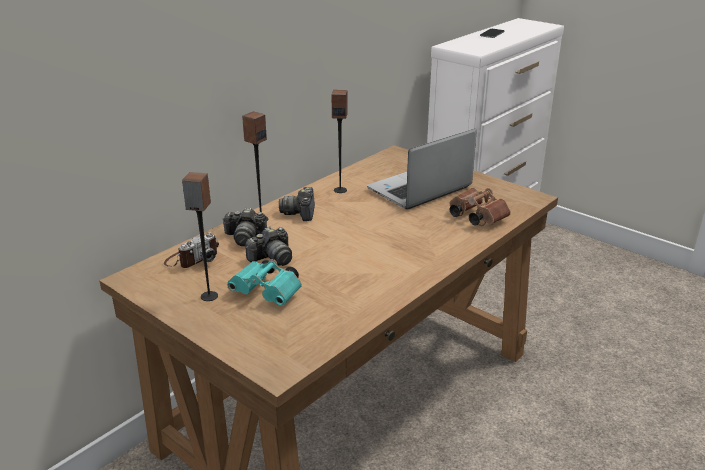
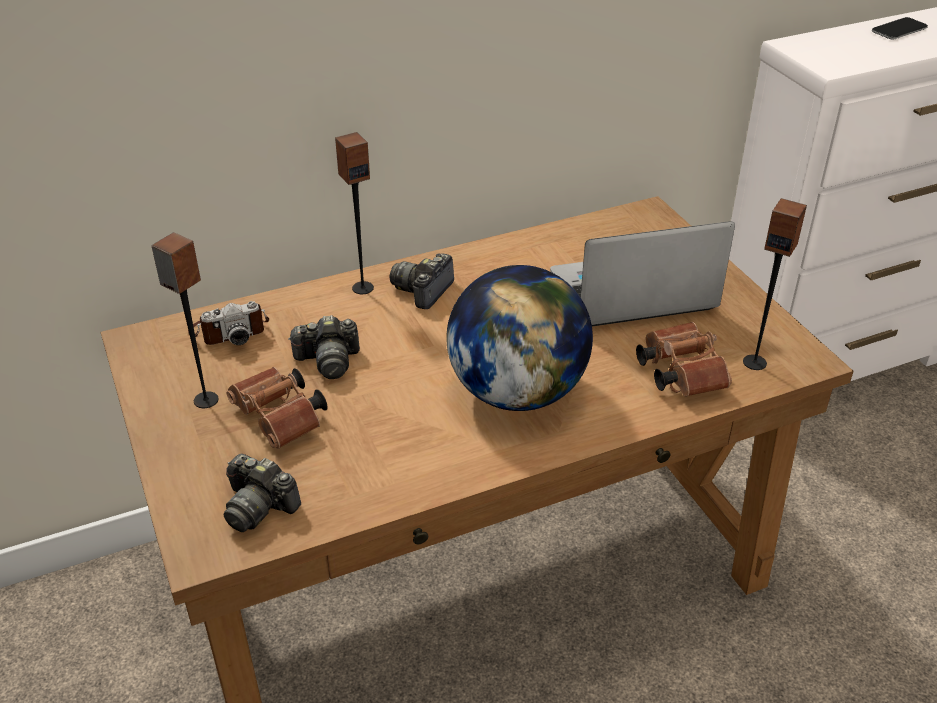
camera: 25 degrees right, 10 degrees up
camera [222,208,267,246] -> camera moved to [223,454,301,532]
turquoise binoculars [227,259,302,306] -> brown binoculars [227,367,328,449]
speaker [332,90,348,193] -> speaker moved to [743,198,807,370]
none -> globe [446,265,593,411]

